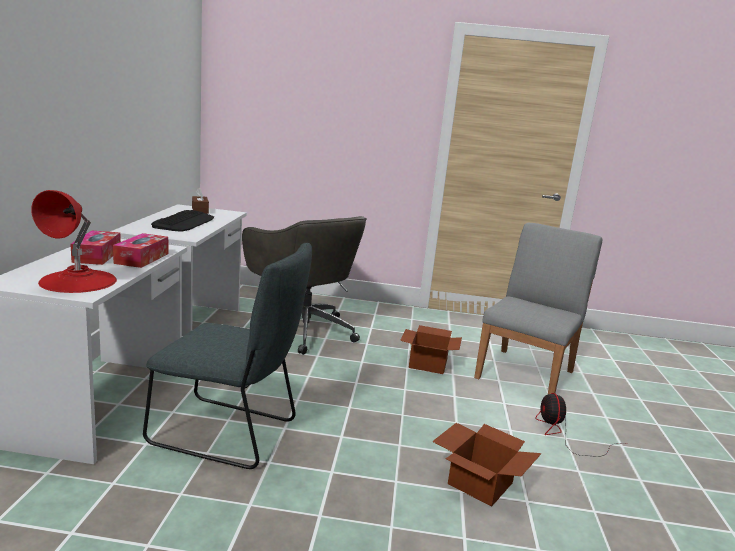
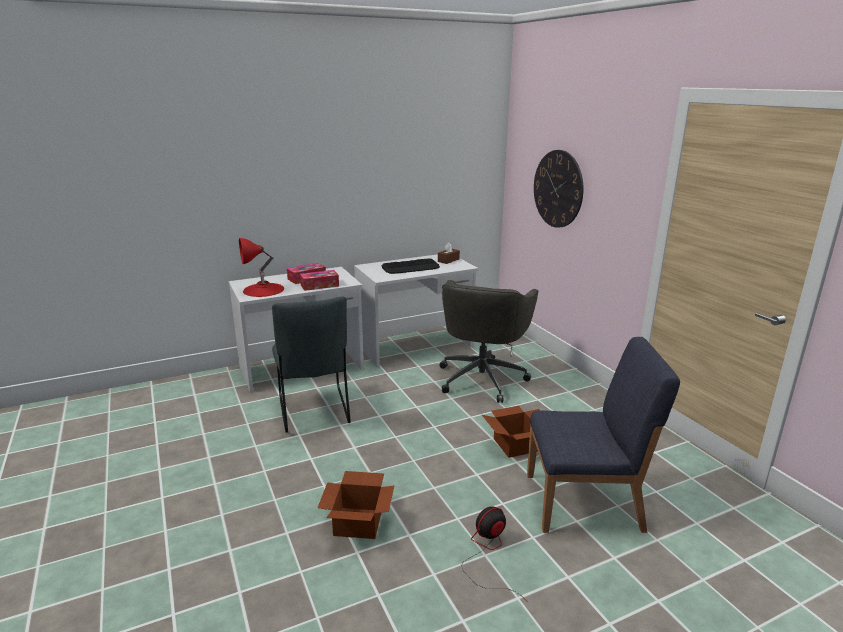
camera: 60 degrees right, 5 degrees up
grey chair [474,222,602,394] -> blue chair [527,337,680,533]
none -> wall clock [534,150,584,228]

